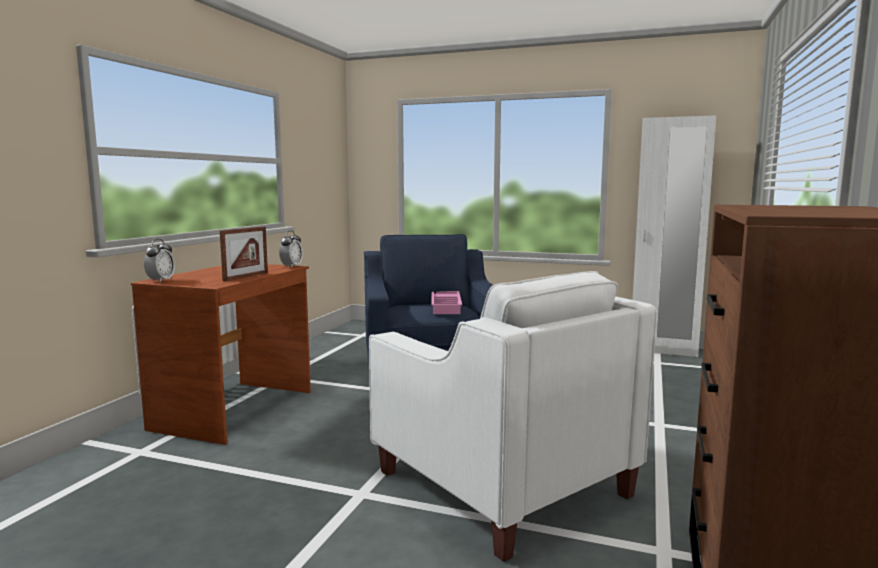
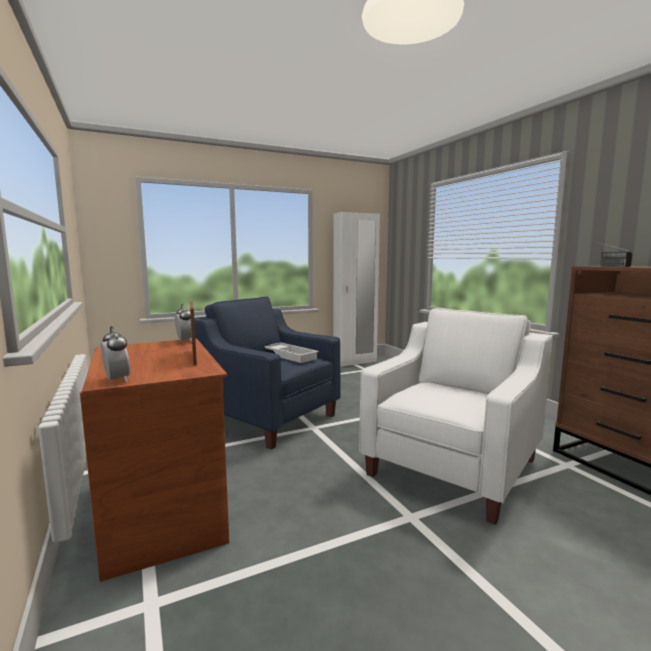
camera: 45 degrees left, 0 degrees up
white armchair [369,271,657,562] -> white armchair turned 60 degrees counterclockwise [359,308,553,525]
pink tray [432,291,462,314] -> white tray [265,343,319,363]
none -> radio [596,242,632,267]

